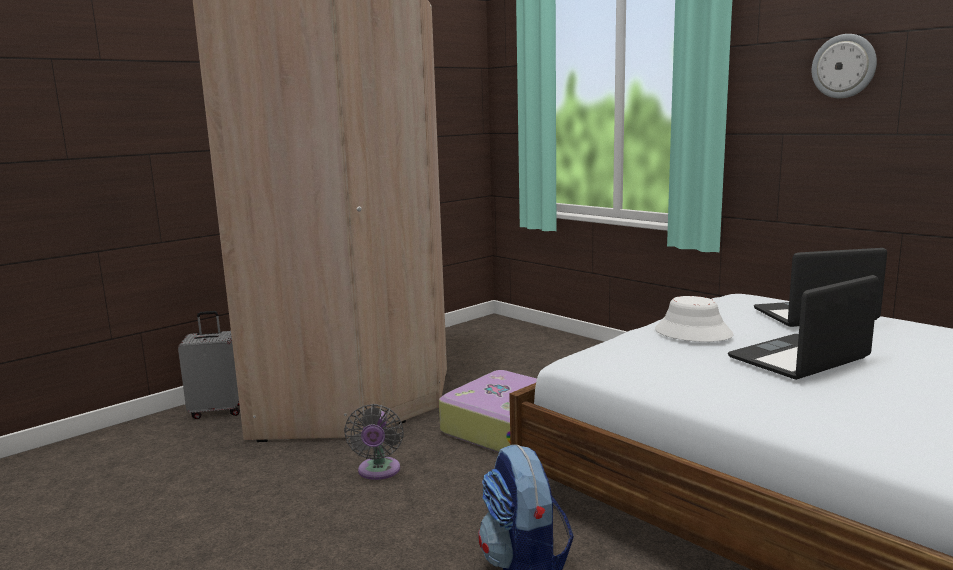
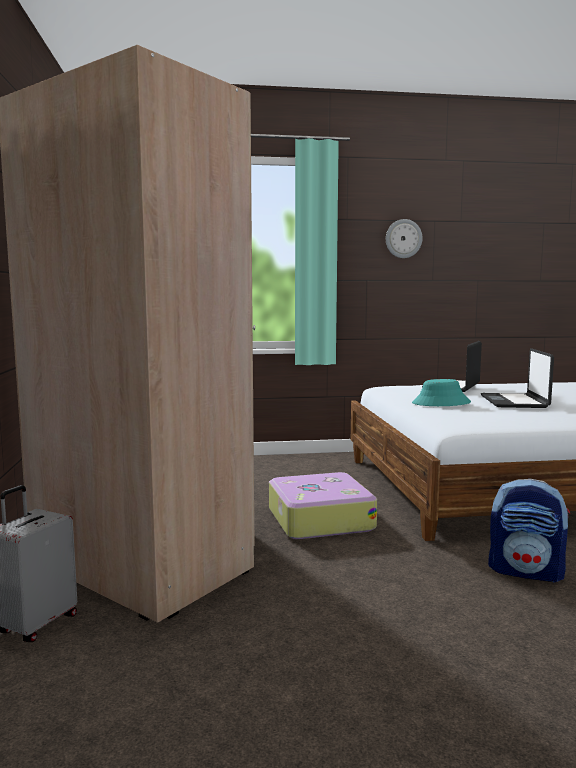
camera: 55 degrees left, 5 degrees down
grey fan [344,404,404,480] -> none
white hat [655,296,734,342] -> turquoise hat [412,379,471,406]

